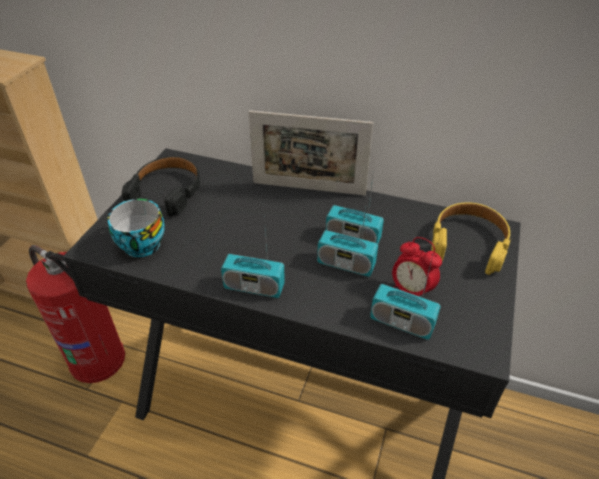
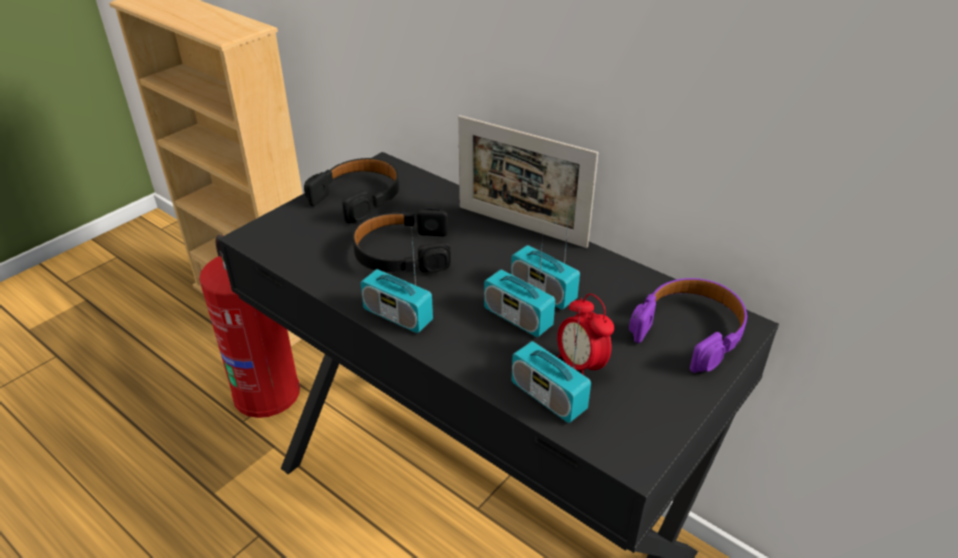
camera: 20 degrees right, 5 degrees down
cup [107,199,165,257] -> none
yellow headphones [431,202,511,275] -> purple headphones [629,278,747,373]
none -> black headphones [353,208,451,273]

